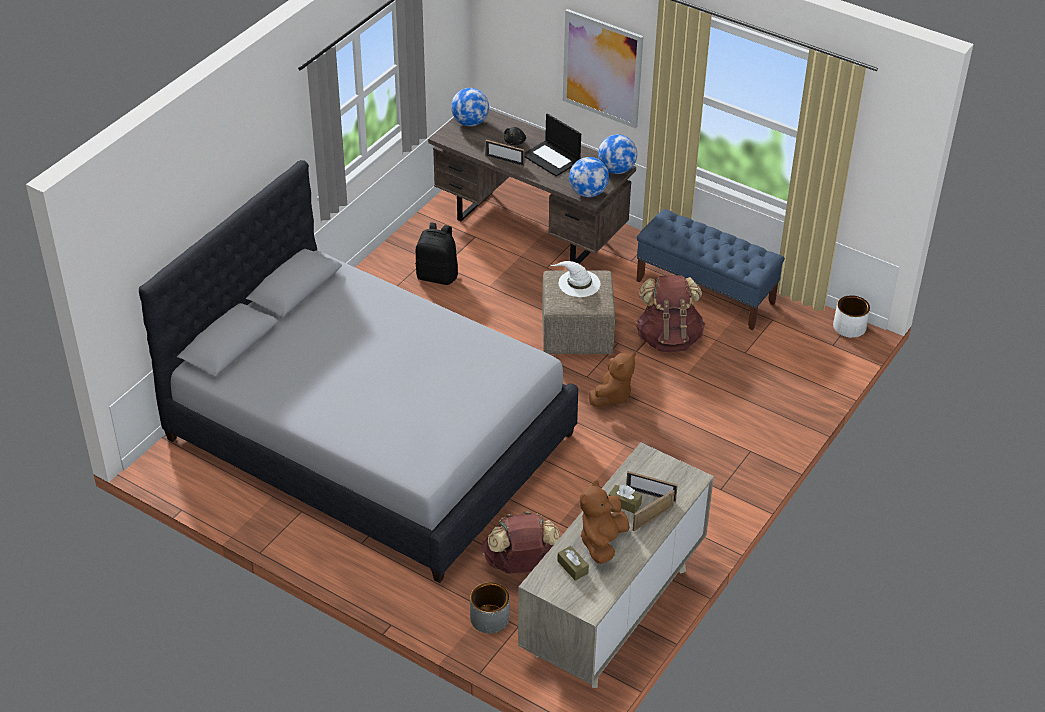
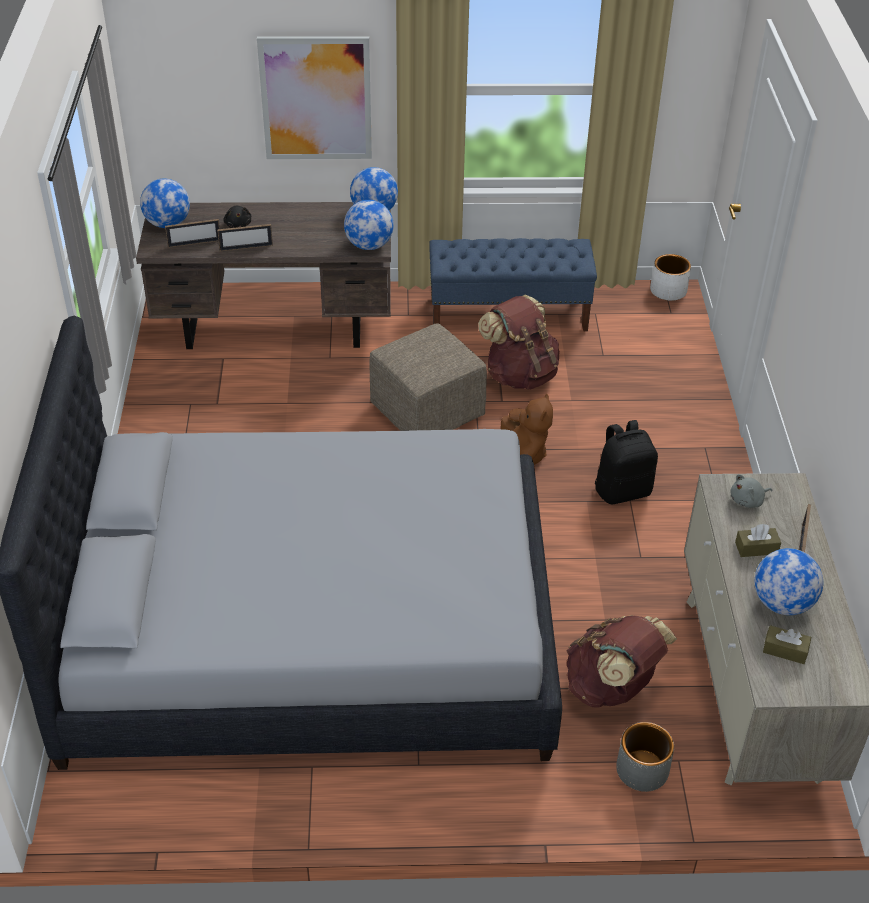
camera: 35 degrees left, 0 degrees up
black backpack [415,222,458,285] -> black backpack moved to [595,420,658,504]
laptop [524,114,581,177] -> none
white hat [551,261,601,297] -> none
brown plush toy [580,480,630,564] -> globe [755,548,823,615]
picture frame [626,471,678,502] -> picture frame moved to [165,219,220,248]
none -> grey plush toy [731,474,773,508]

